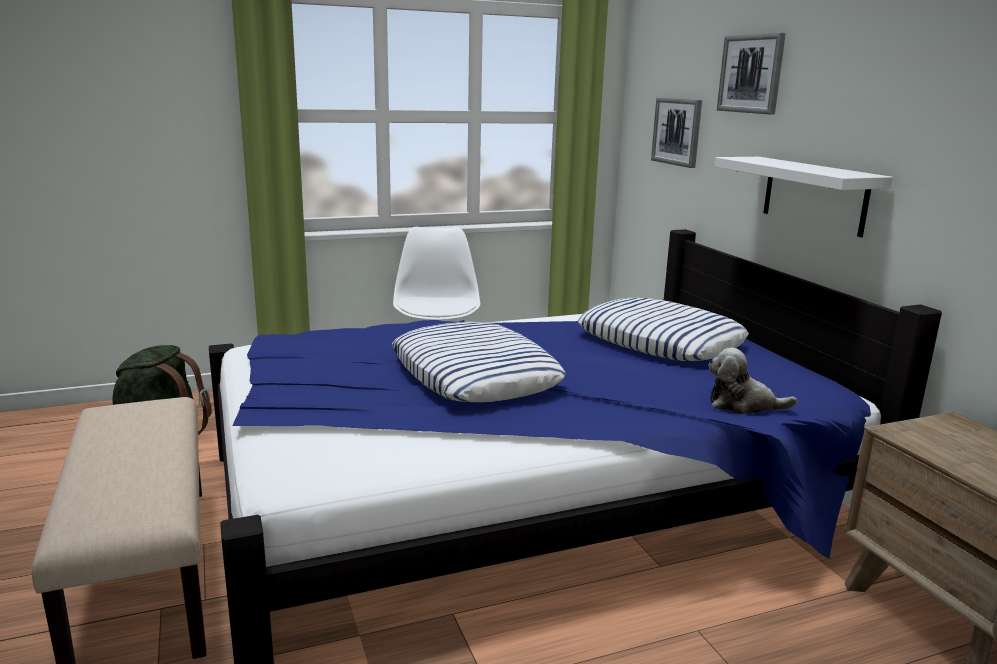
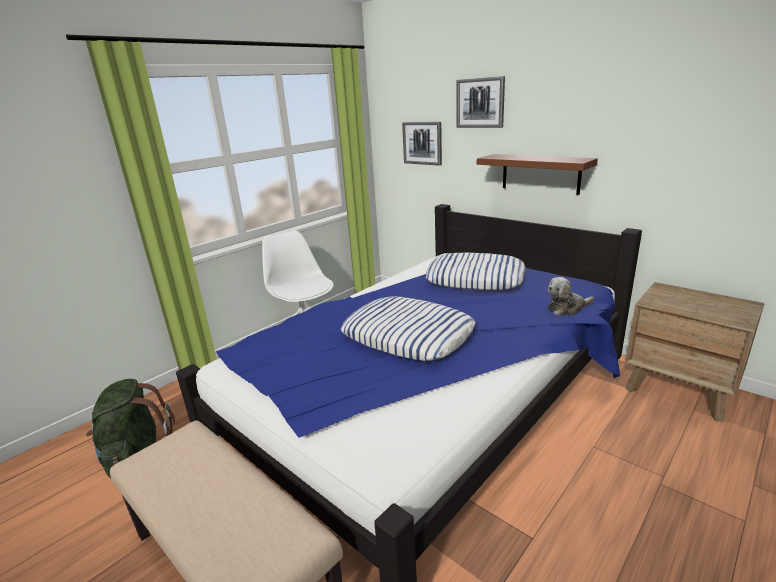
camera: 25 degrees left, 5 degrees up
white shelf [715,157,893,237] -> brown shelf [477,154,598,195]

